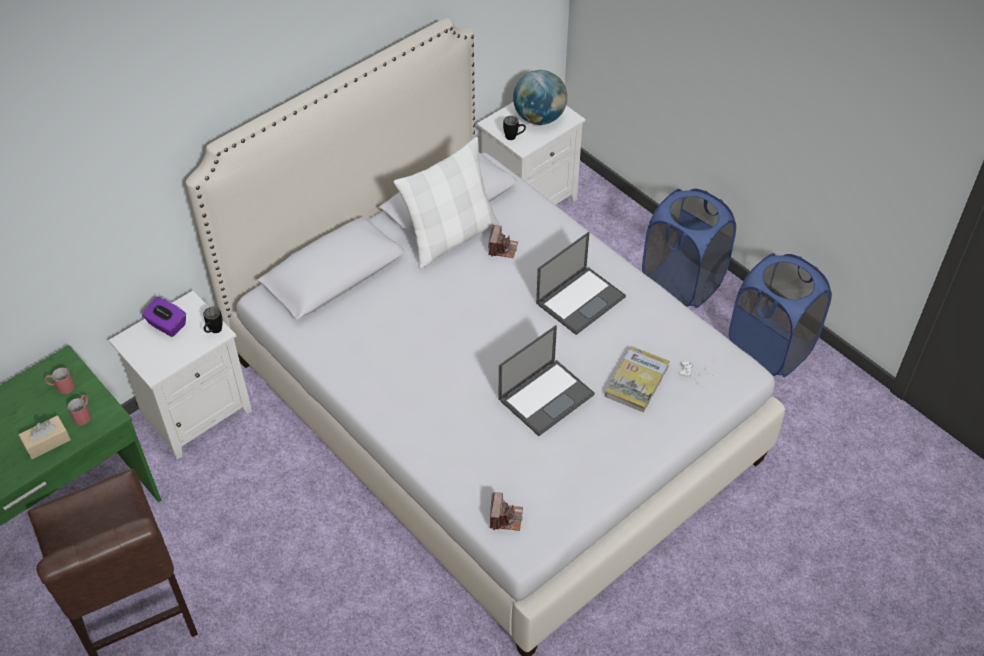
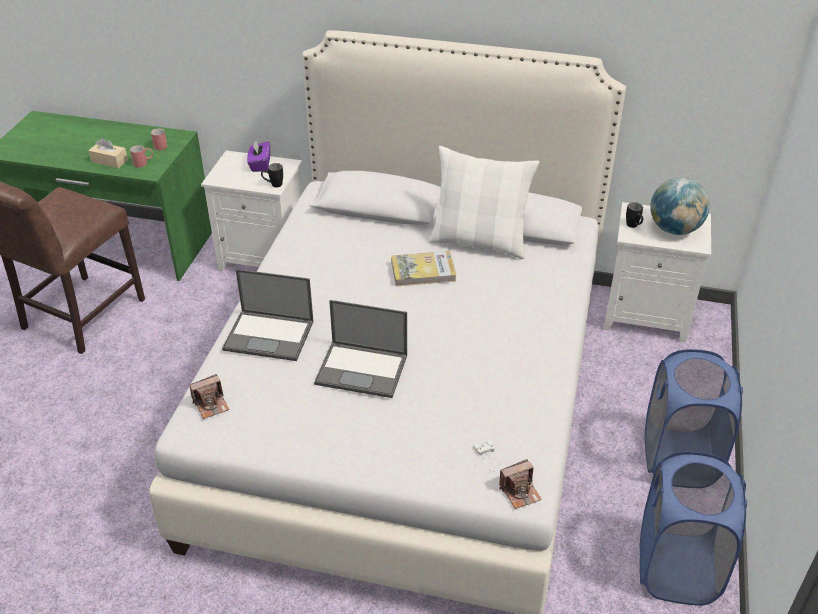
camera: 55 degrees right, 10 degrees down
camera [489,225,518,258] -> camera moved to [499,459,542,509]
laptop [536,232,626,335] -> laptop moved to [222,269,314,361]
book [605,346,670,413] -> book moved to [391,251,456,286]

